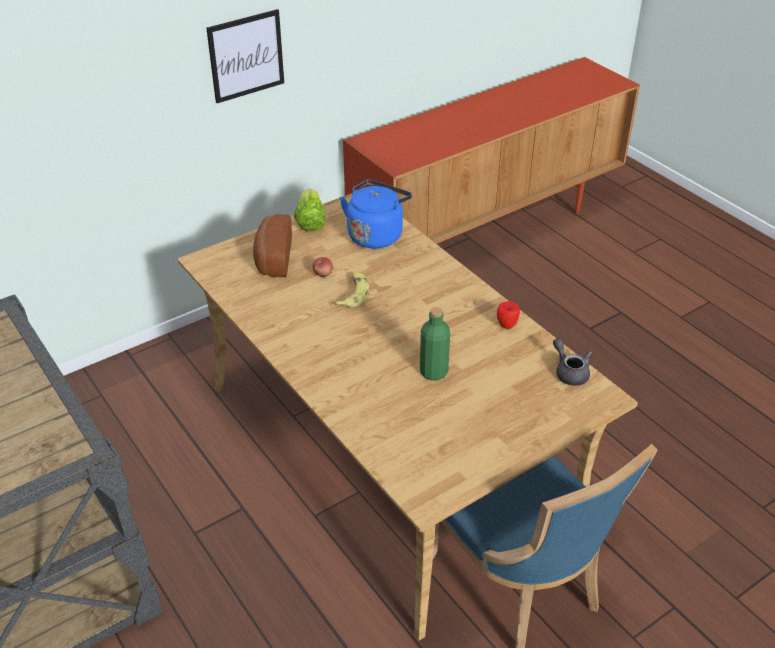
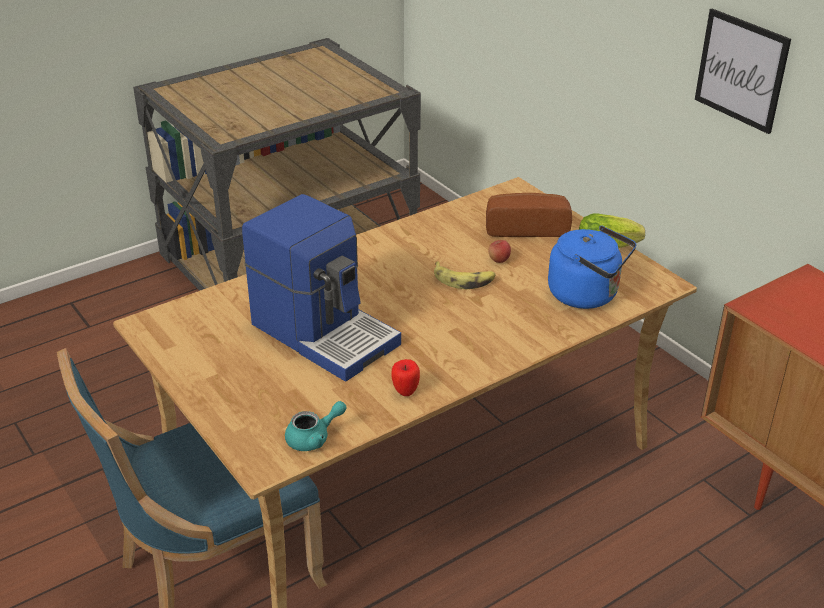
camera: 90 degrees right, 5 degrees down
green bottle [420,307,450,381] -> coffee machine [242,194,401,382]
grey teapot [553,338,592,386] -> turquoise teapot [285,401,346,451]

